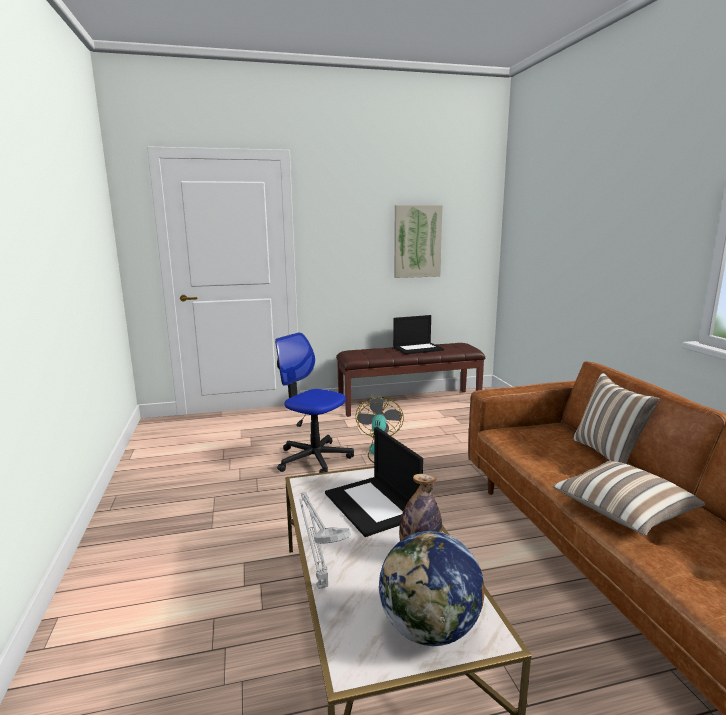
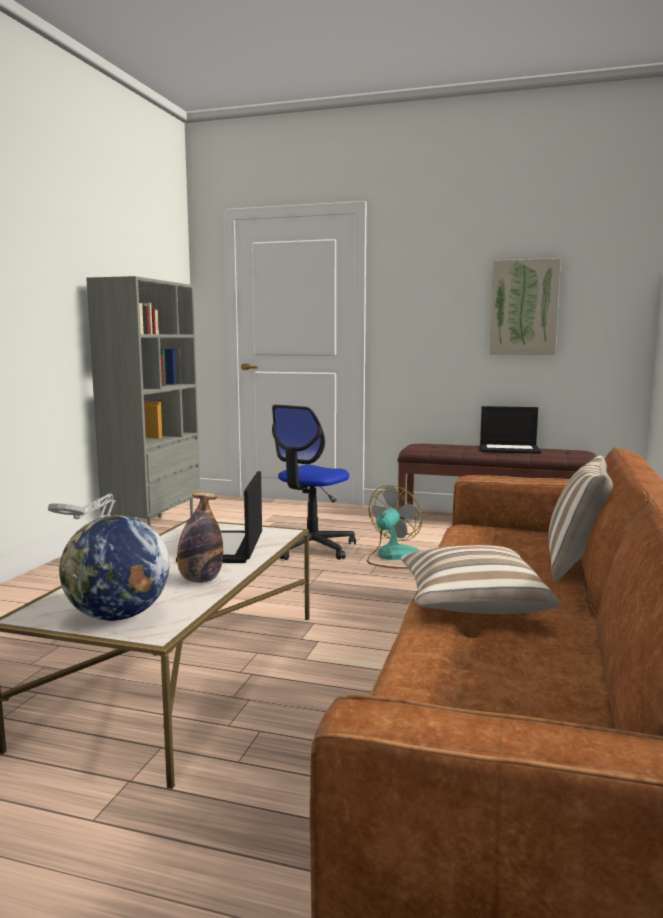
camera: 30 degrees right, 5 degrees down
office chair [275,333,354,473] -> office chair turned 120 degrees counterclockwise [272,405,356,560]
none -> grey bookcase [86,276,200,527]

